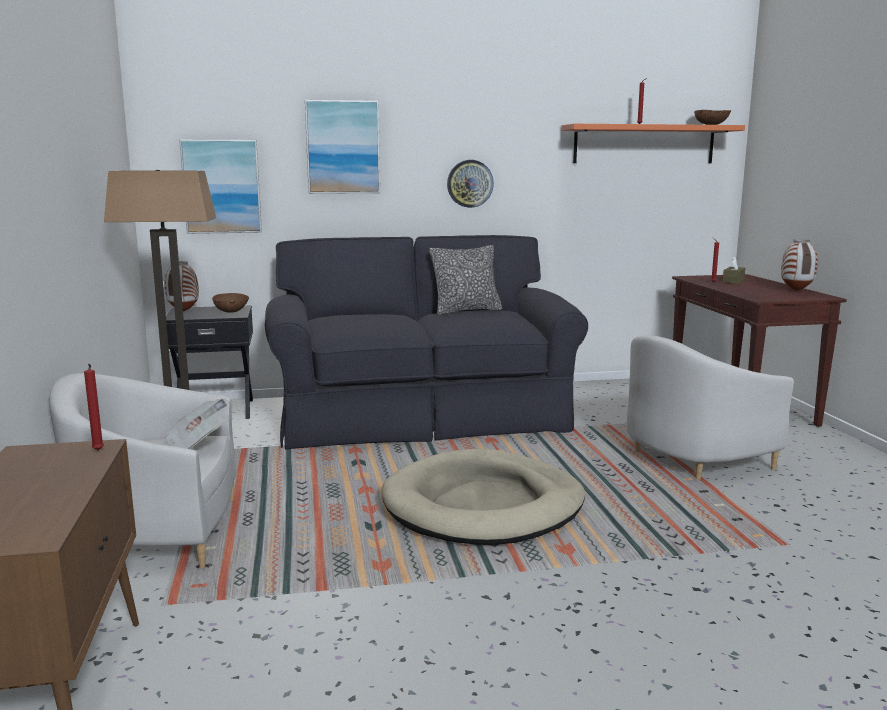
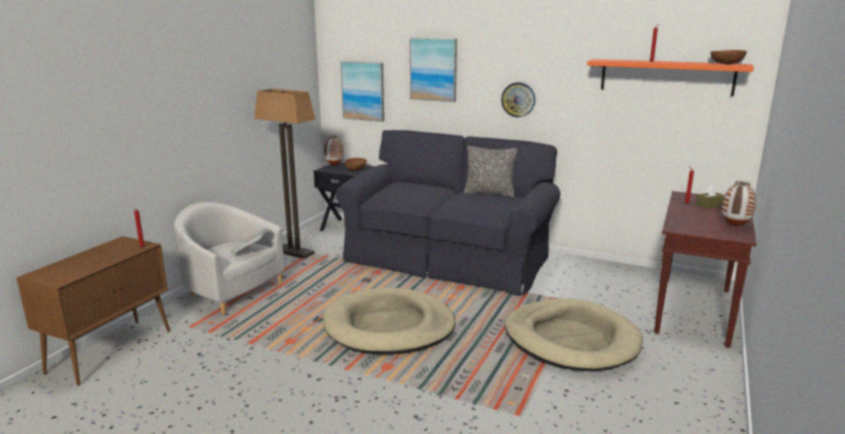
camera: 35 degrees right, 5 degrees up
white armchair [626,335,794,479] -> beige dog bed [504,298,643,371]

